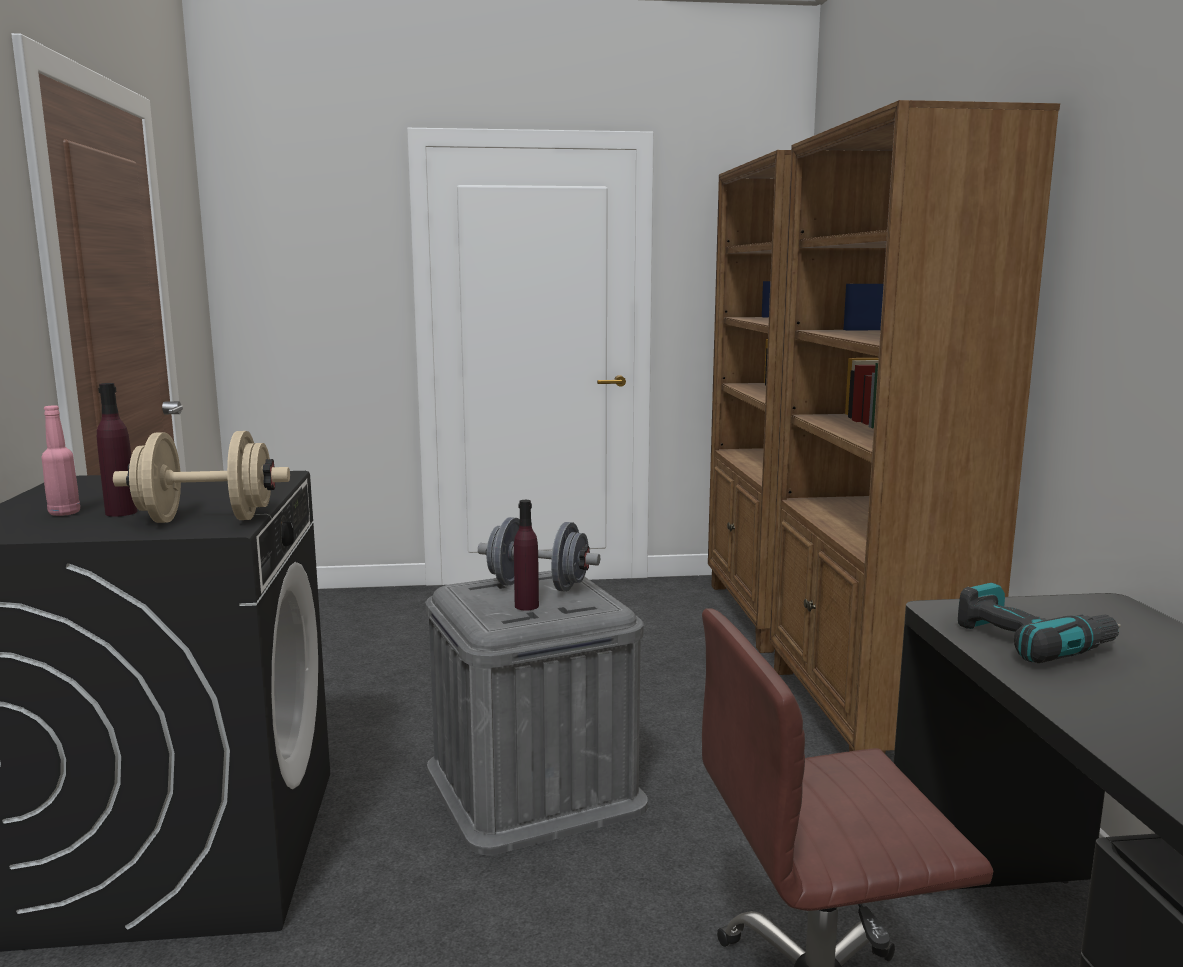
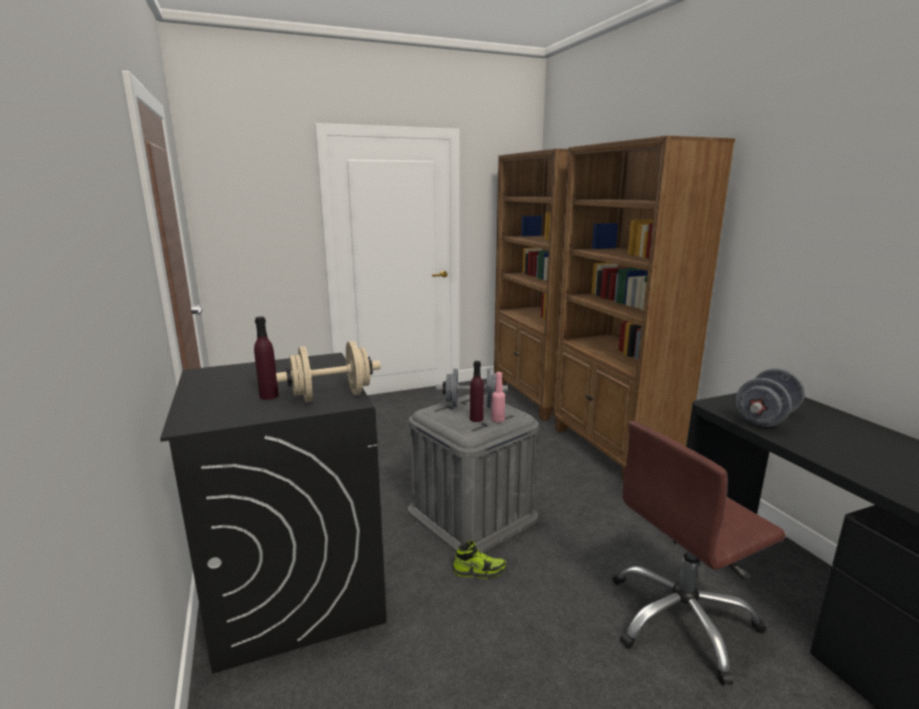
camera: 15 degrees left, 5 degrees up
pink bottle [41,405,80,516] -> pink bottle moved to [491,372,505,423]
power drill [958,583,1121,663] -> grey dumbbell [736,368,805,427]
none -> shoe [453,540,507,579]

